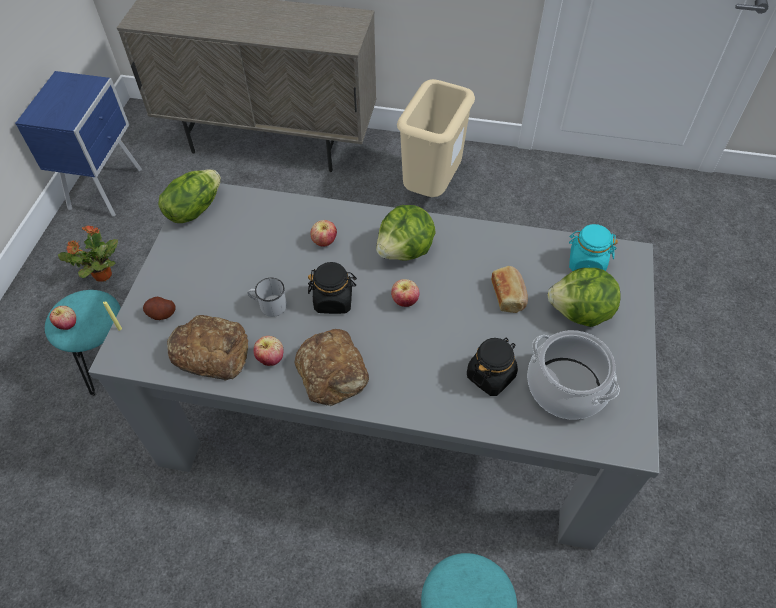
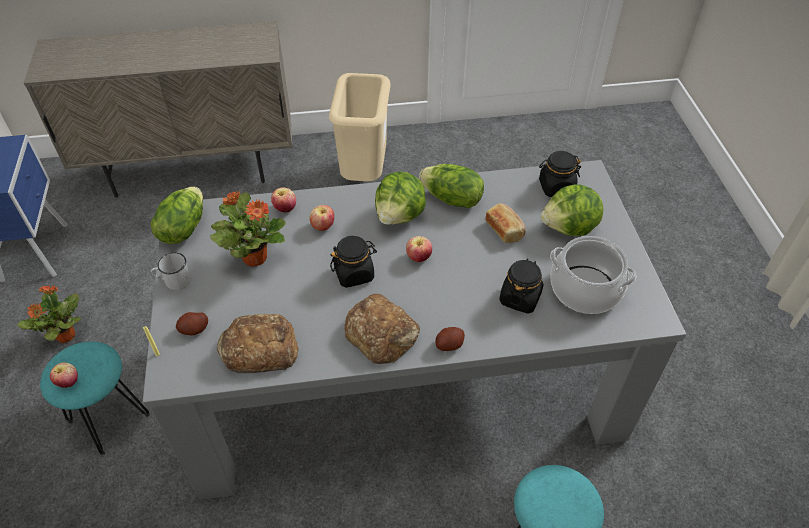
camera: 20 degrees left, 5 degrees down
white mug [248,278,287,317] -> white mug moved to [151,253,191,290]
apple [253,336,284,366] -> apple moved to [271,187,296,212]
turquoise jar [569,224,618,271] -> black jar [539,151,581,197]
none -> potted plant [210,191,286,267]
none -> lettuce [419,164,484,208]
none -> potato [435,327,465,351]

